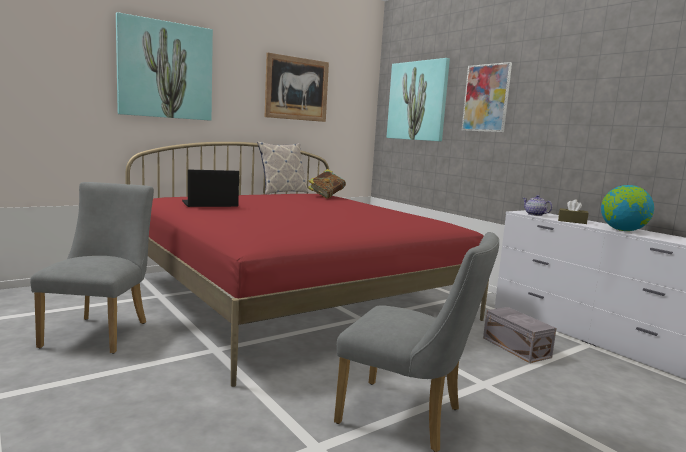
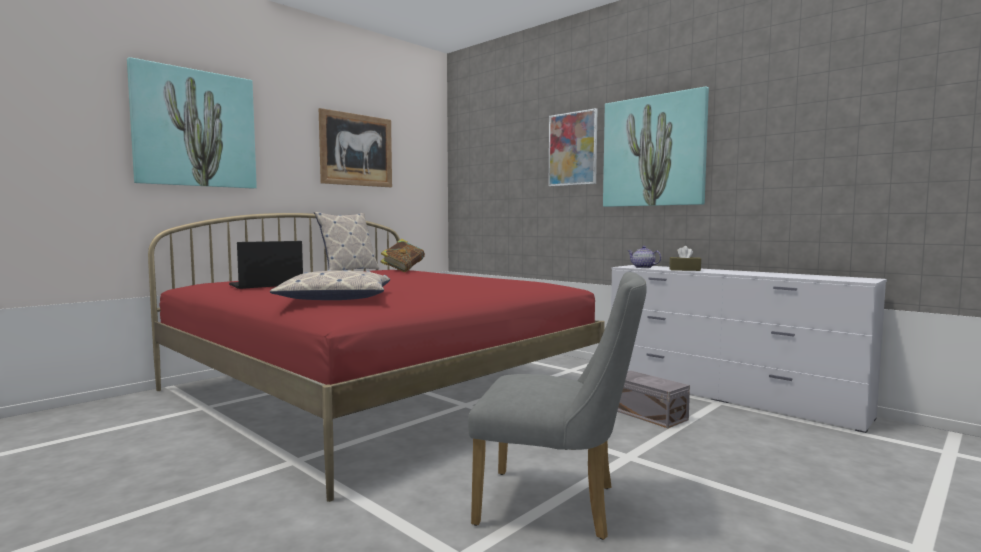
camera: 10 degrees left, 5 degrees down
grey chair [30,182,154,354] -> none
picture [387,58,450,141] -> picture moved to [603,87,709,207]
globe [601,185,654,231] -> none
none -> pillow [270,270,390,300]

